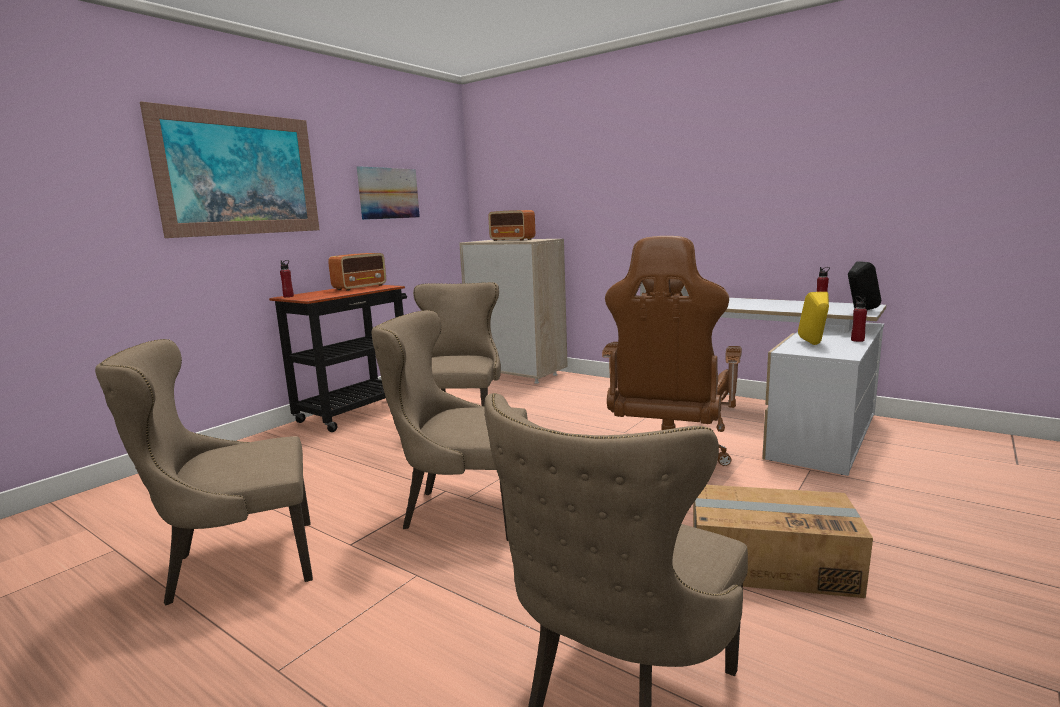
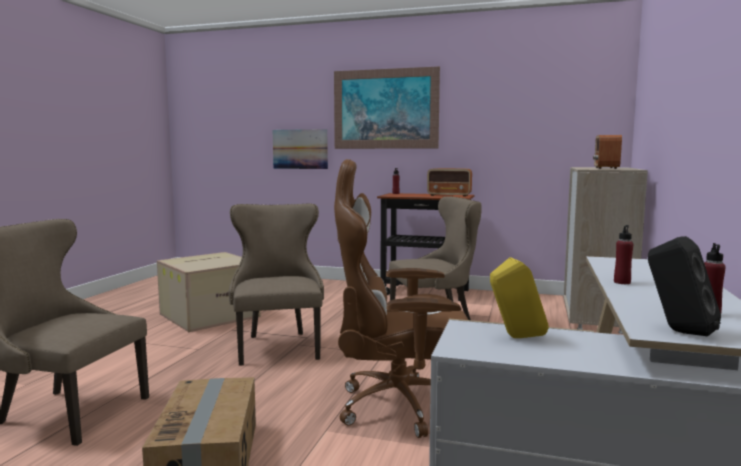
camera: 70 degrees right, 5 degrees down
beige chair [95,339,313,606] -> cardboard box [157,252,261,332]
picture [357,166,420,220] -> picture moved to [273,129,328,169]
red bottle [851,296,867,342] -> red bottle moved to [614,225,633,284]

